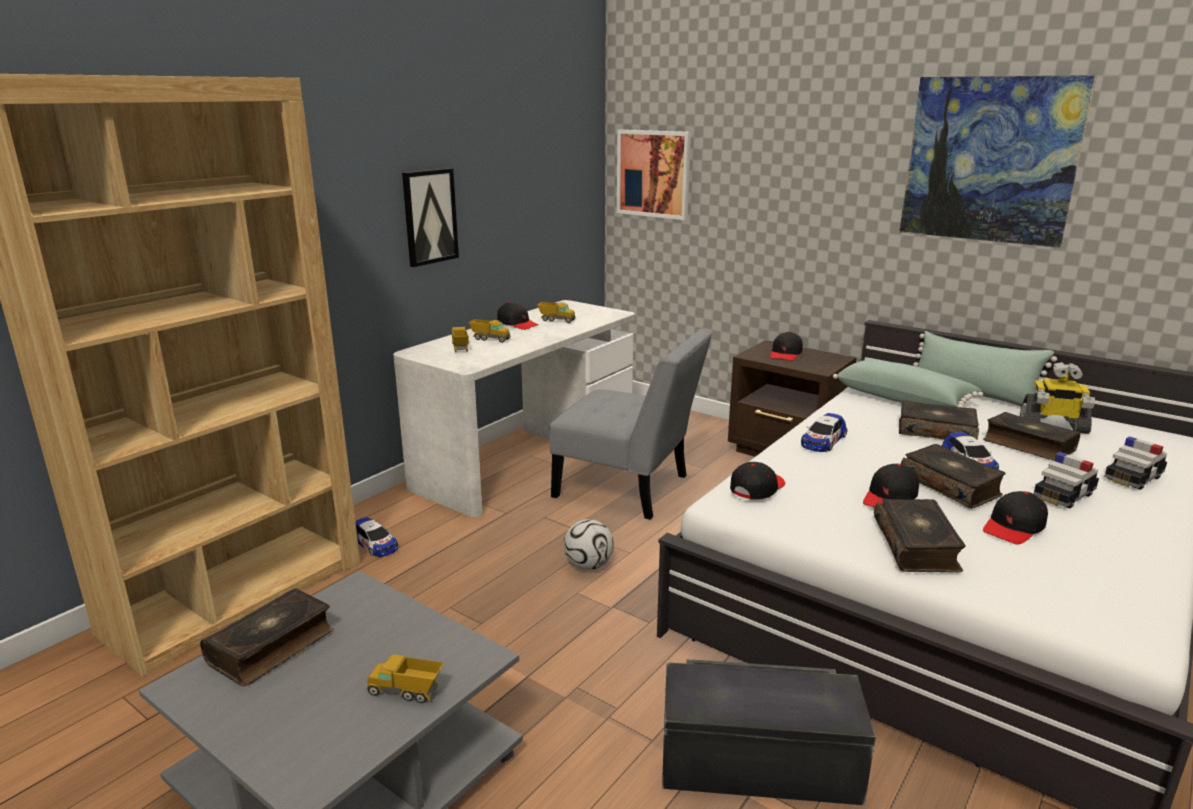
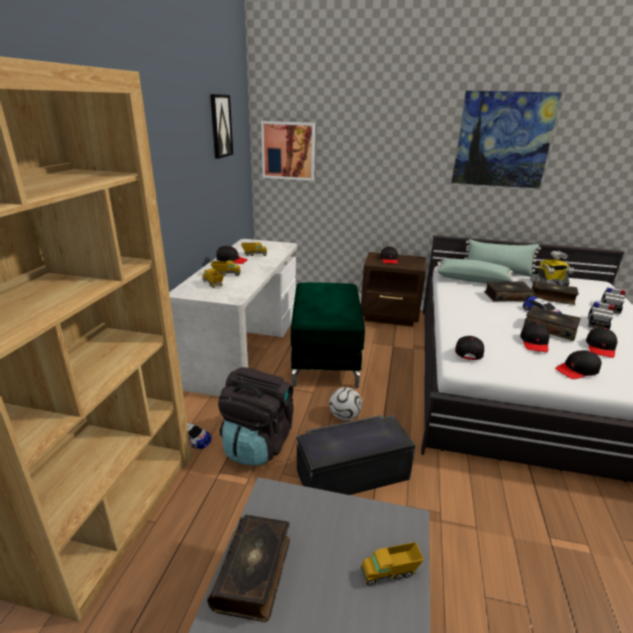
camera: 25 degrees left, 5 degrees up
picture [402,168,459,267] -> picture moved to [210,94,233,159]
grey chair [549,329,712,520] -> green ottoman [291,283,365,388]
black storage box [662,659,876,805] -> black storage box moved to [297,415,415,495]
toy car [801,413,848,452] -> none
book [874,499,966,573] -> black cap [555,350,602,379]
none -> black backpack [218,367,294,466]

